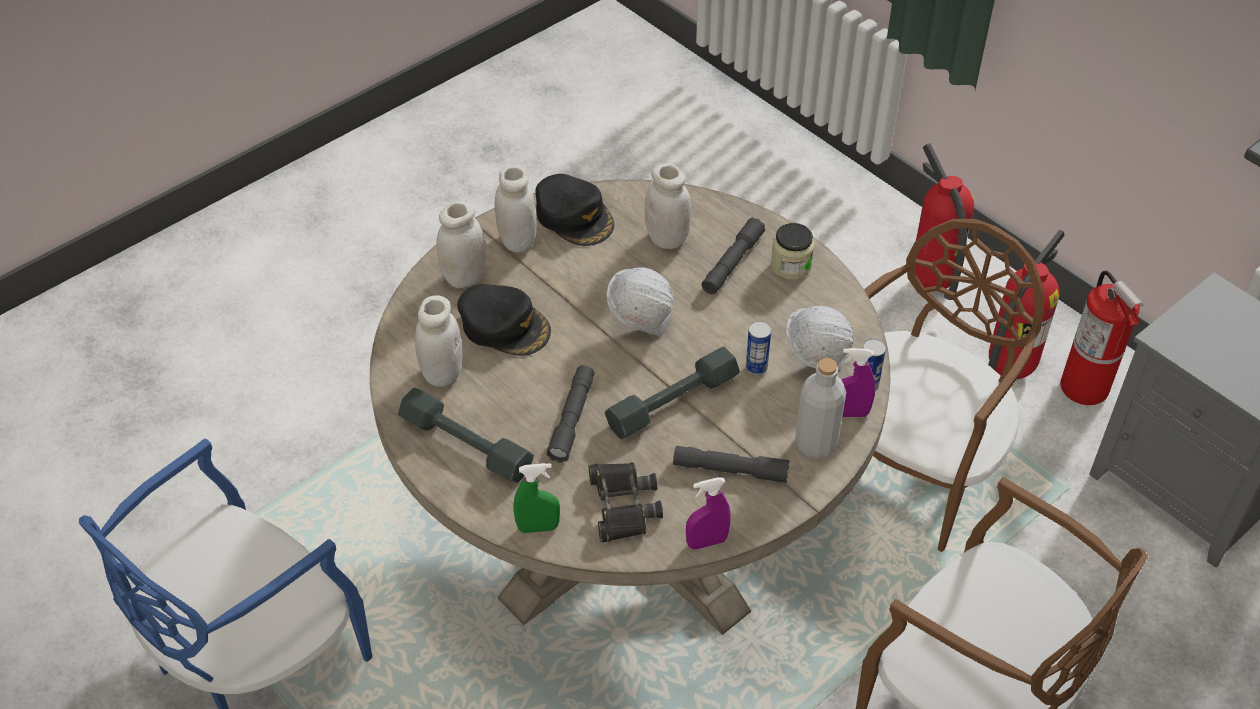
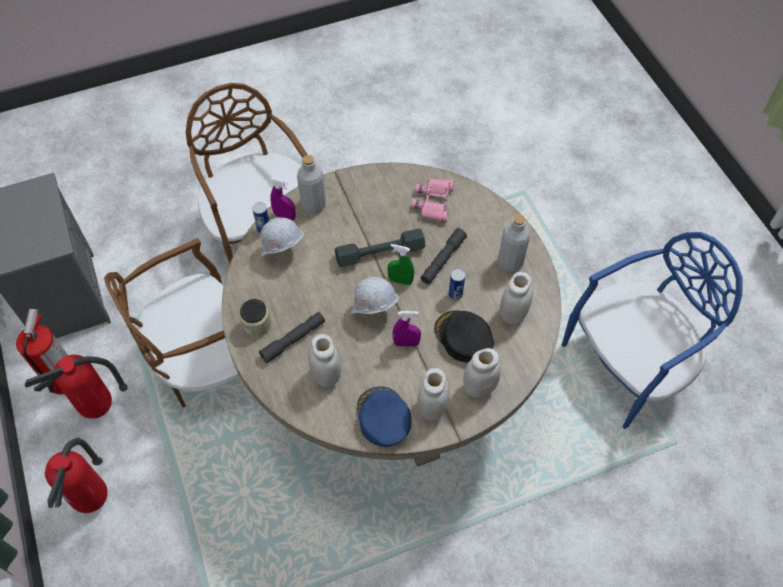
camera: 160 degrees left, 10 degrees up
grey dumbbell [398,388,534,483] -> grey bottle [498,214,530,272]
green spray bottle [514,463,560,533] -> green spray bottle moved to [387,244,414,285]
black cap [536,174,614,246] -> blue cap [357,386,412,447]
black binoculars [589,462,663,542] -> pink binoculars [412,178,454,223]
grey flashlight [673,446,790,483] -> none
purple spray bottle [686,477,731,550] -> purple spray bottle moved to [392,311,421,347]
can [745,321,771,376] -> can moved to [449,269,465,300]

